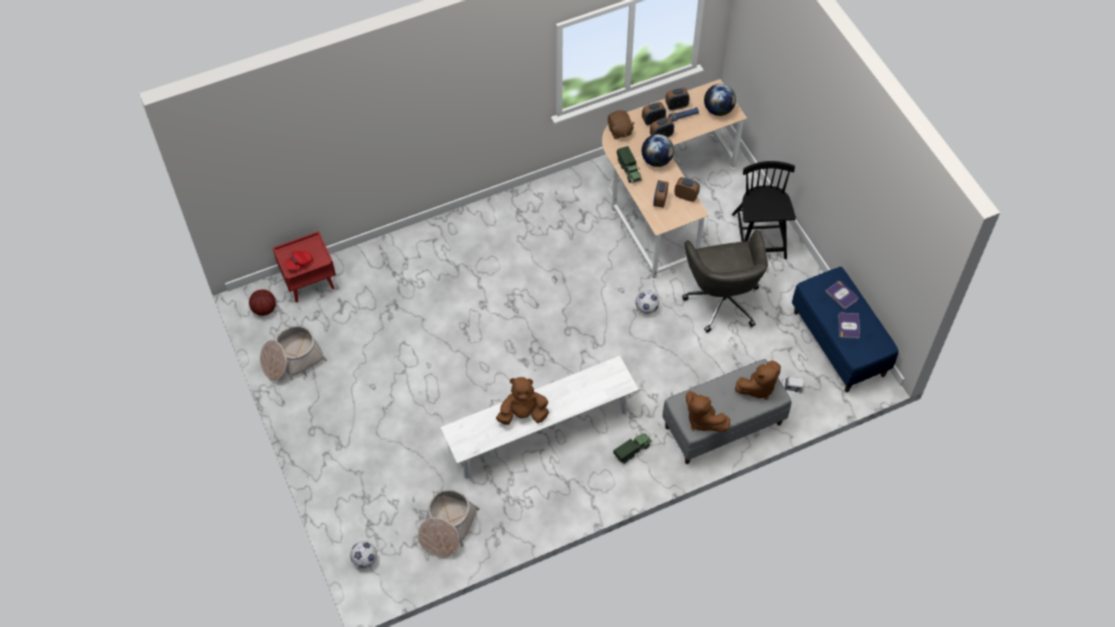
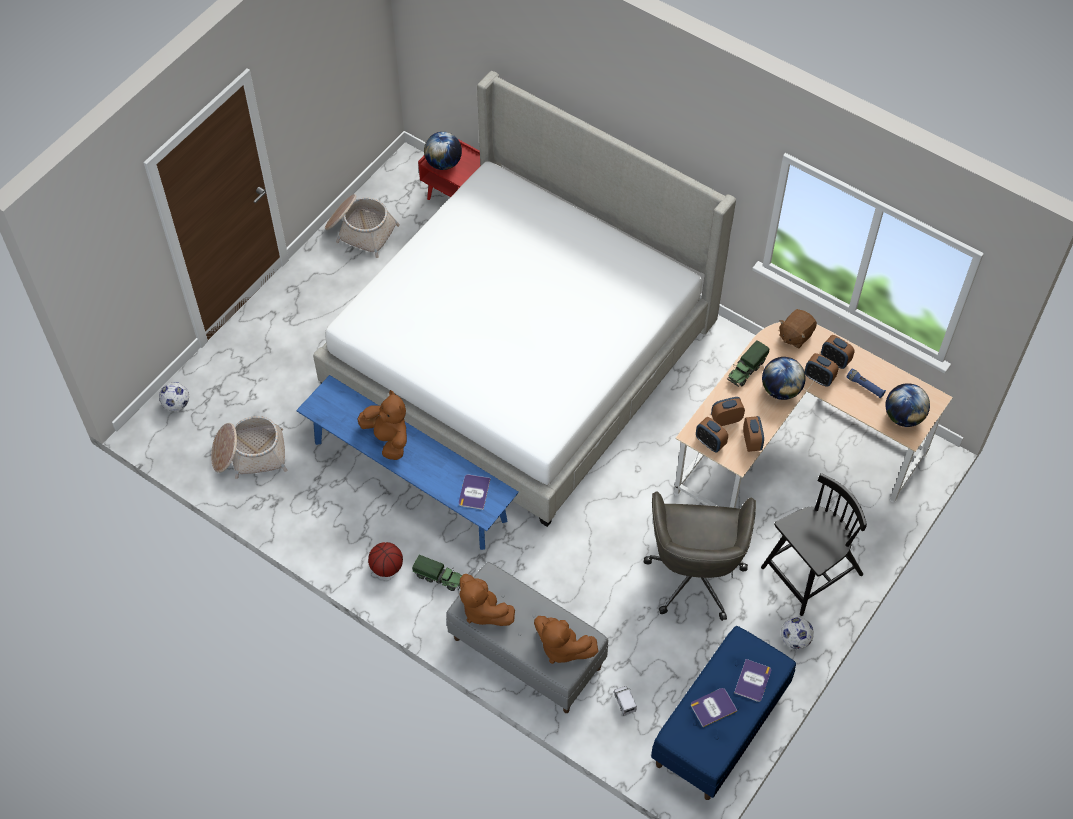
camera: 60 degrees right, 0 degrees up
basketball [249,289,276,316] -> basketball moved to [368,542,403,577]
red cap [285,251,312,270] -> globe [424,132,462,170]
white bench [440,356,639,479] -> blue bench [296,375,519,550]
football [636,290,659,314] -> football moved to [781,617,814,649]
alarm clock [665,88,690,111] -> alarm clock moved to [696,417,728,452]
grey office chair [682,230,768,333] -> grey office chair turned 45 degrees counterclockwise [644,491,756,621]
brown plush toy [686,391,730,432] -> brown plush toy turned 60 degrees counterclockwise [460,573,515,626]
none -> bed [313,71,736,527]
none -> book [459,474,490,510]

